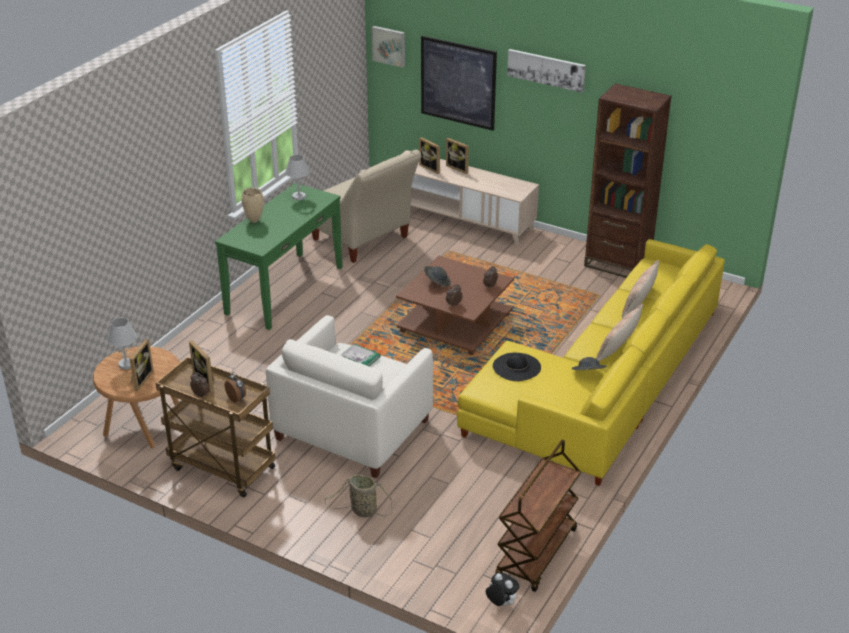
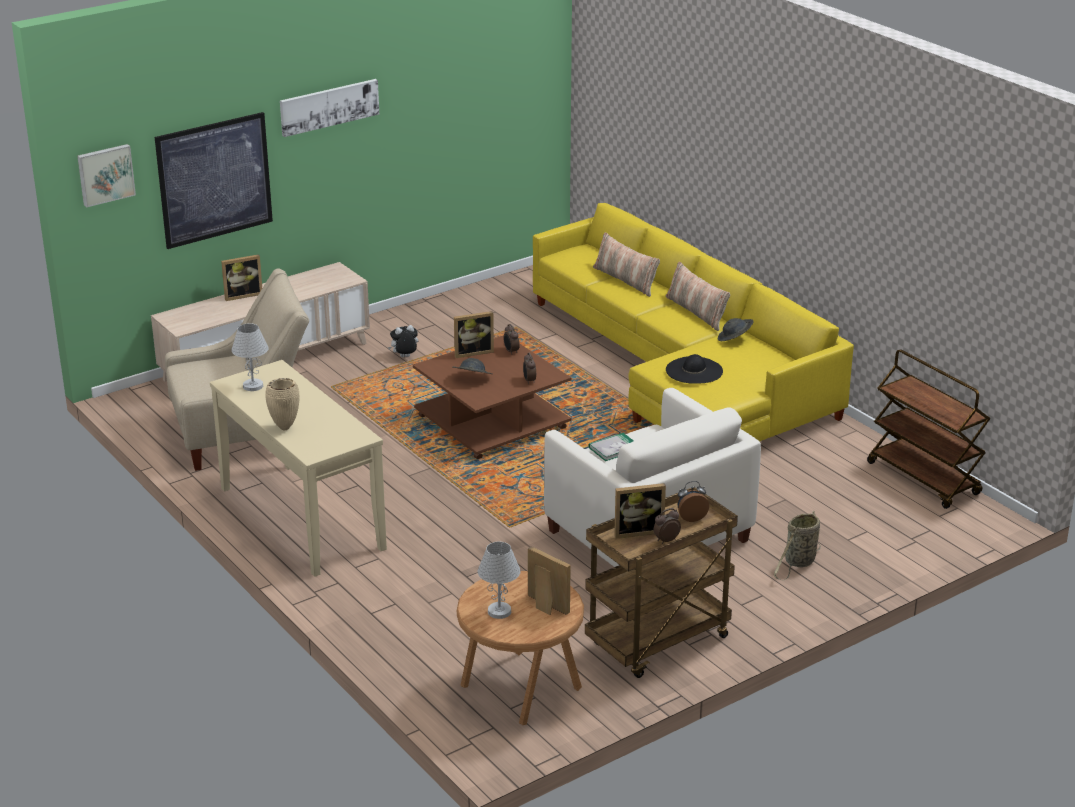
camera: 65 degrees left, 5 degrees down
green console table [215,183,343,330] -> beige console table [210,360,387,577]
picture frame [419,137,440,174] -> picture frame moved to [454,311,494,358]
plush toy [486,573,519,606] -> plush toy moved to [388,325,418,357]
brown bookcase [584,84,672,278] -> none

